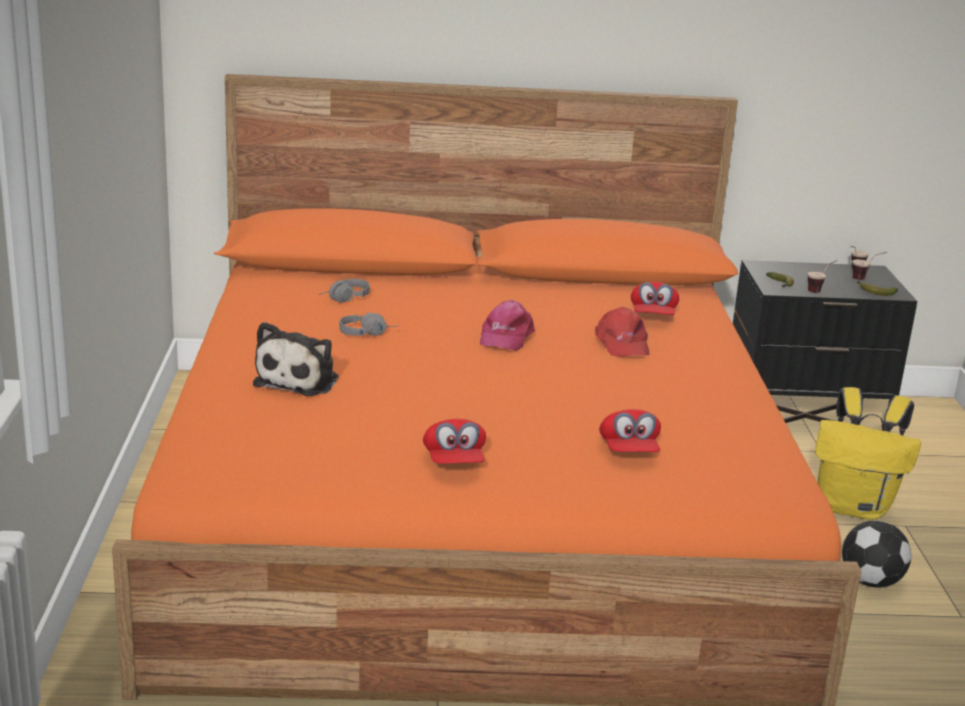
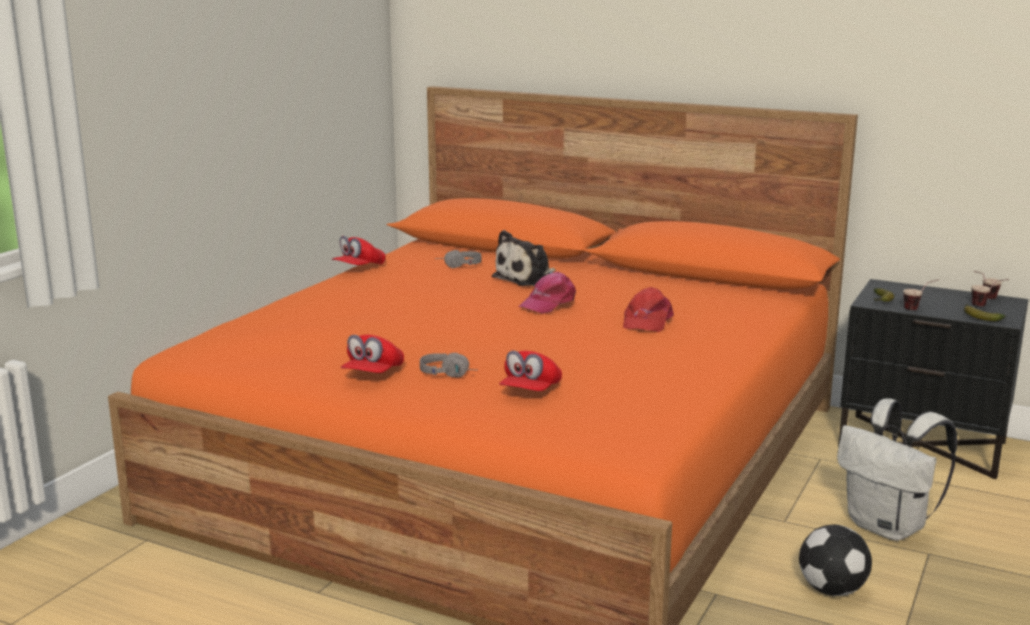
camera: 30 degrees right, 5 degrees down
plush toy [253,322,339,396] -> plush toy moved to [492,230,556,287]
grey headphones [339,313,399,336] -> grey headphones moved to [420,353,478,378]
red cap [631,282,679,315] -> red cap moved to [331,236,385,265]
yellow backpack [815,387,921,520] -> white backpack [837,399,957,541]

